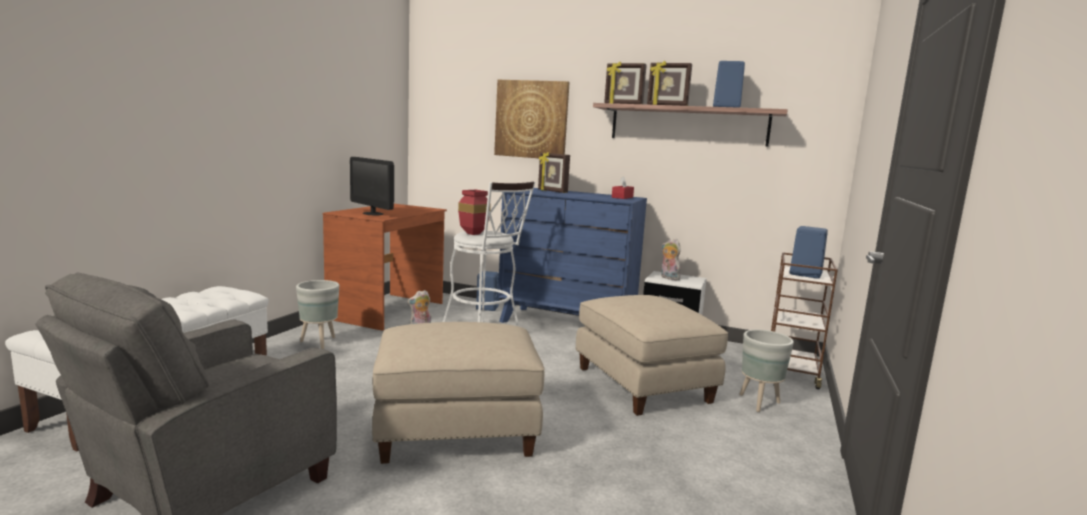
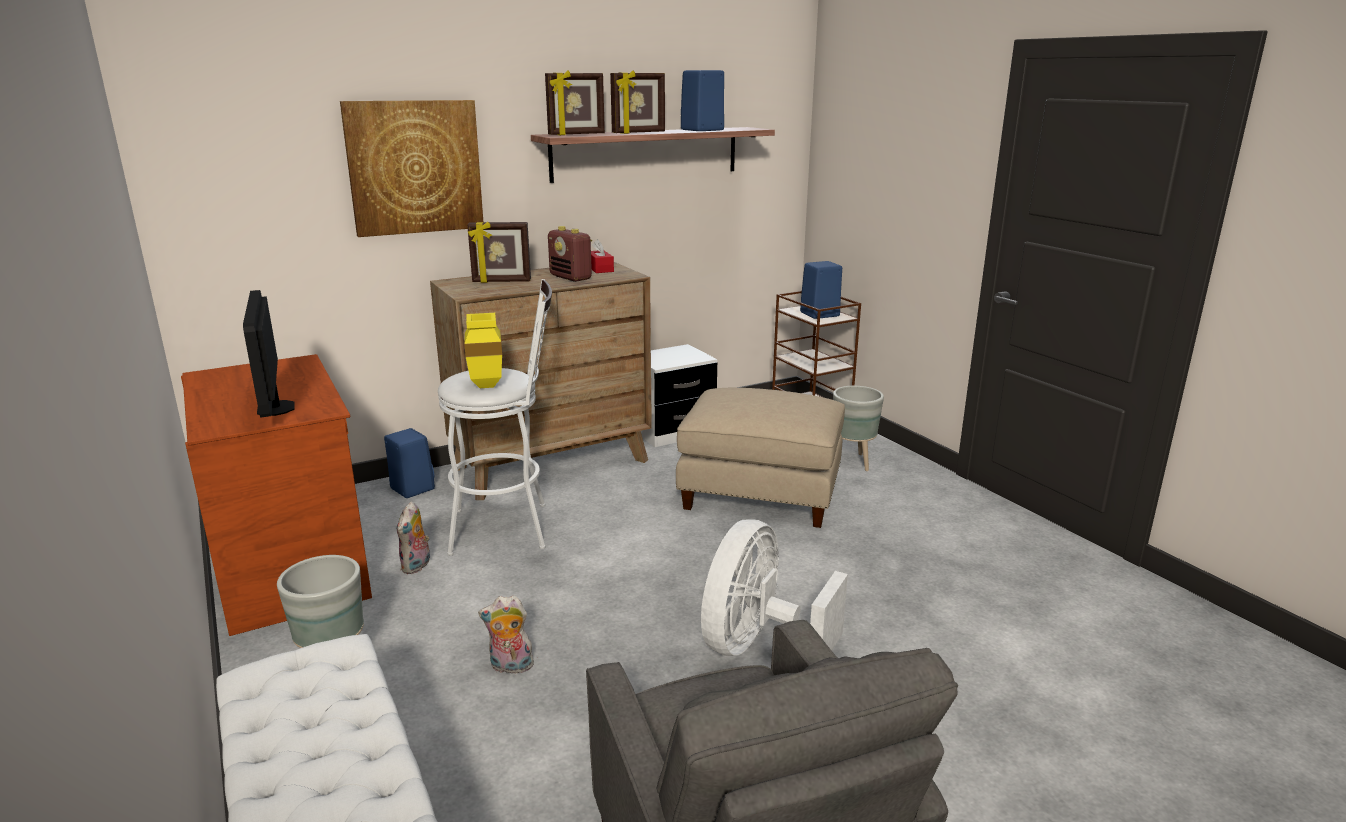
camera: 50 degrees left, 10 degrees up
monitor [350,157,394,215] -> monitor turned 75 degrees clockwise [243,290,294,418]
beige ottoman [372,322,545,464] -> white fan [701,519,848,656]
red vase [458,190,491,235] -> yellow vase [464,313,502,388]
blue dresser [498,188,647,323] -> brown dresser [430,262,652,500]
plush toy [661,238,681,280] -> plush toy moved to [478,595,536,674]
none -> radio [548,226,592,282]

